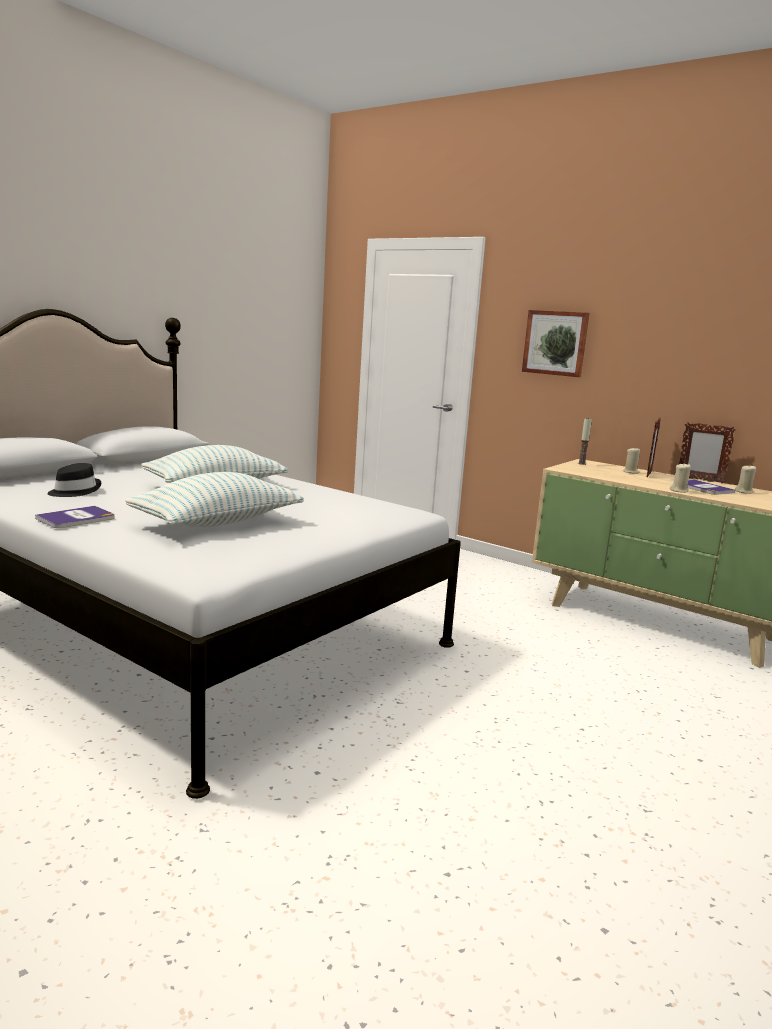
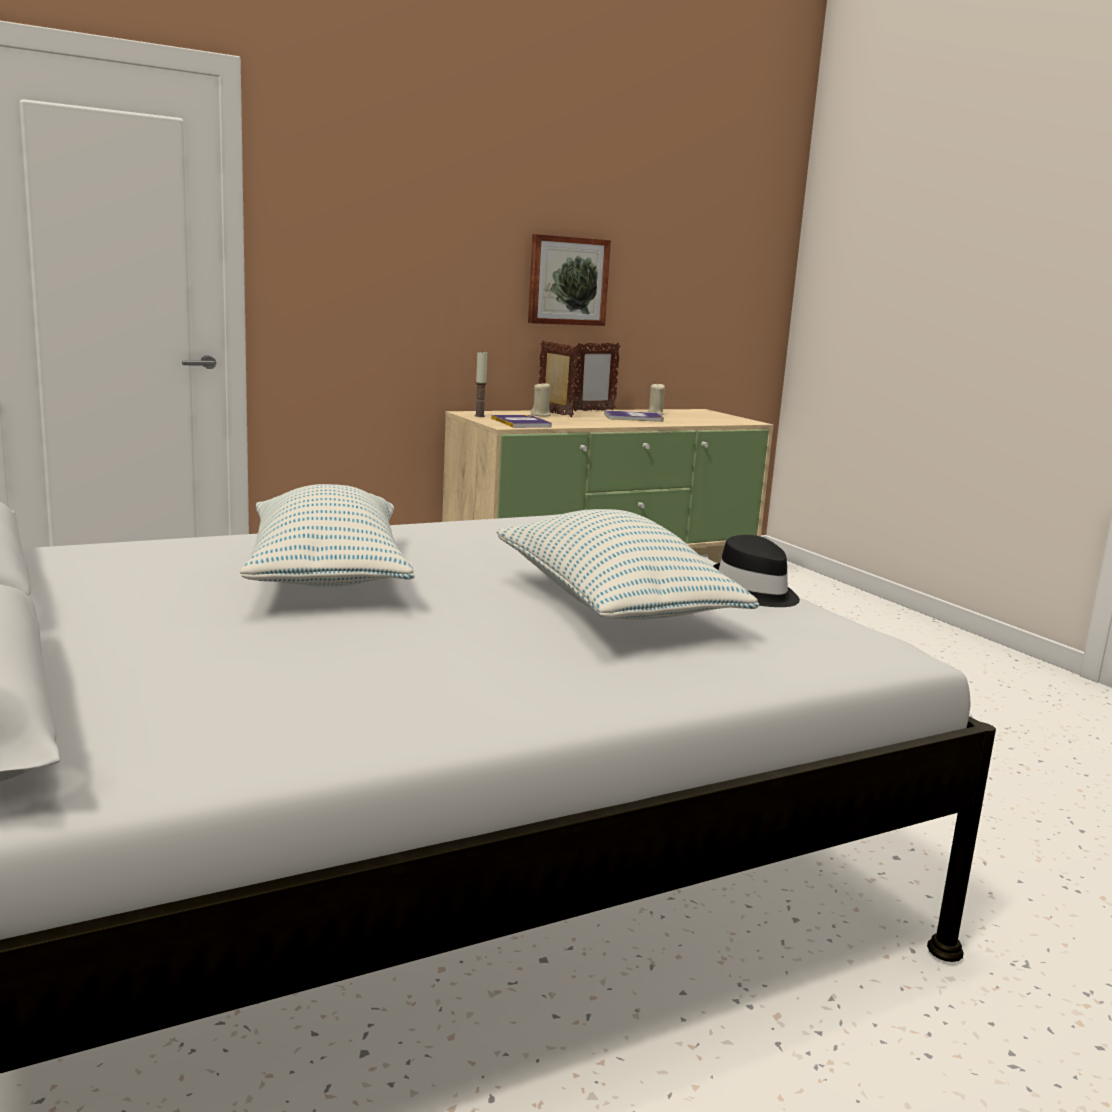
camera: 65 degrees left, 0 degrees up
book [35,506,115,528] -> book moved to [491,415,552,428]
black hat [47,463,101,497] -> black hat moved to [713,535,800,607]
picture [522,310,590,377] -> picture moved to [528,234,611,326]
beige candle [670,464,691,493] -> none

